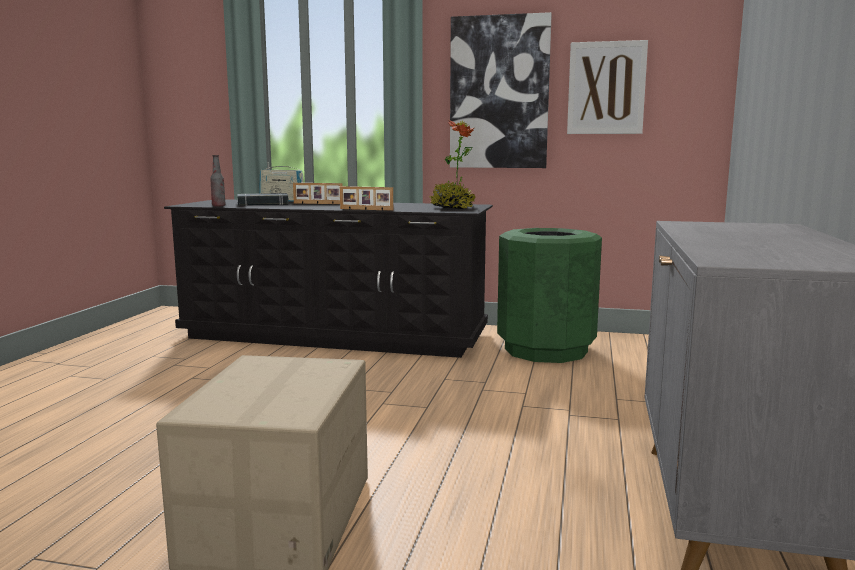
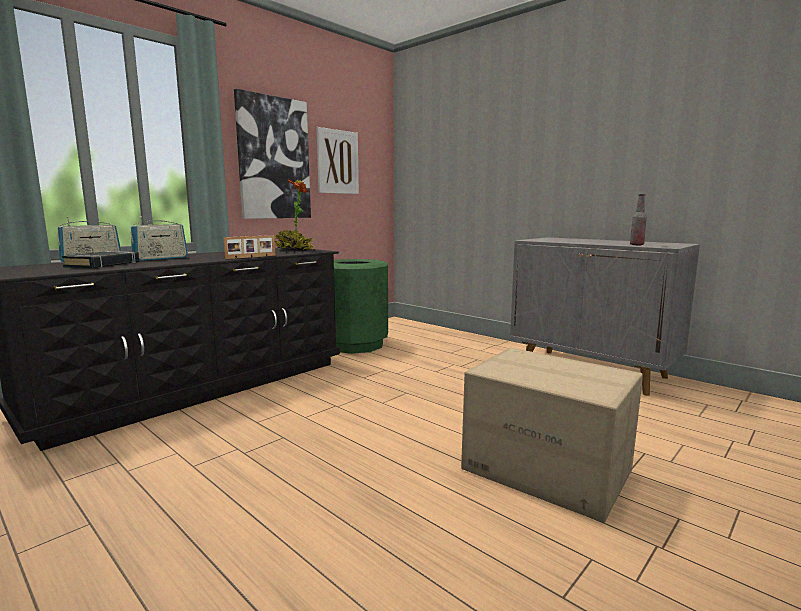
camera: 60 degrees left, 0 degrees up
bottle [210,155,225,207] -> bottle moved to [630,194,647,245]
picture frame [293,183,343,204] -> radio [130,216,188,261]

